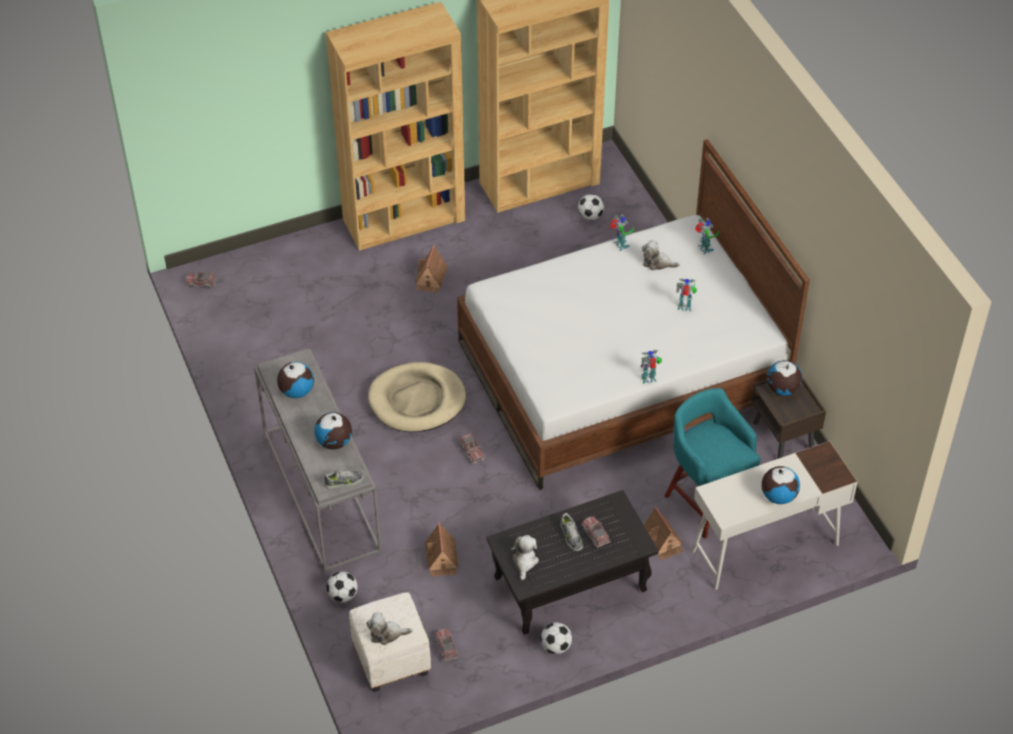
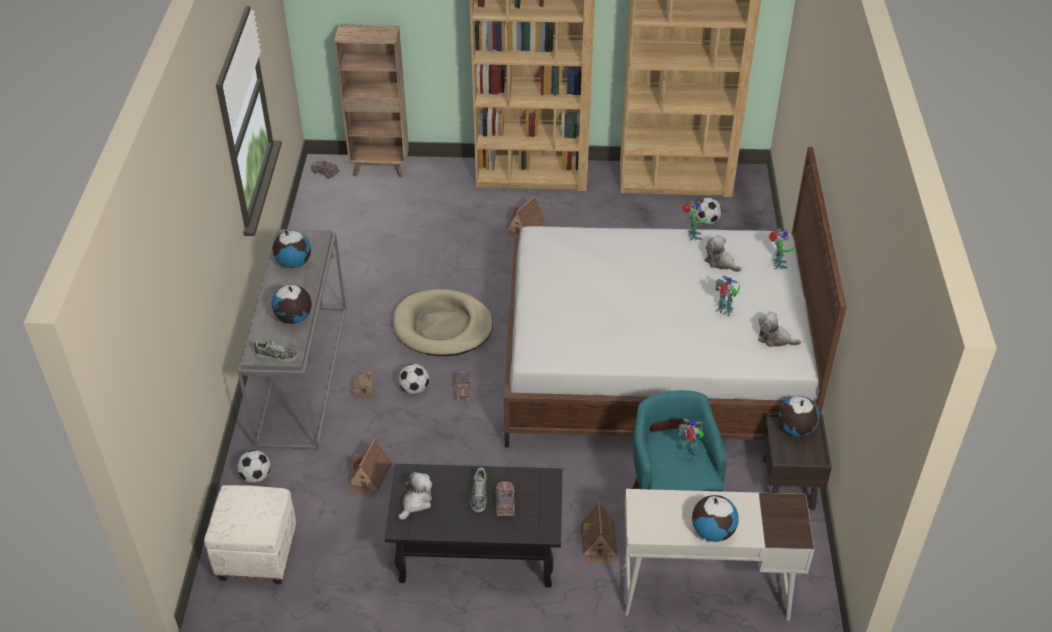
camera: 25 degrees right, 5 degrees down
plush toy [367,612,413,645] -> plush toy moved to [758,312,801,347]
toy truck [435,629,458,661] -> none
football [541,622,572,654] -> football moved to [398,364,429,394]
toy robot [641,350,662,384] -> toy robot moved to [678,419,704,459]
none -> brown bookcase [334,25,409,178]
none -> toy house [354,371,373,399]

